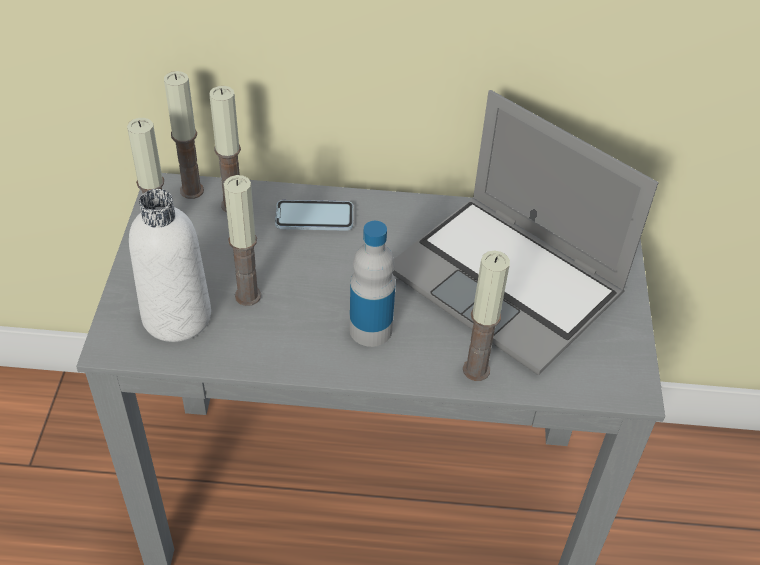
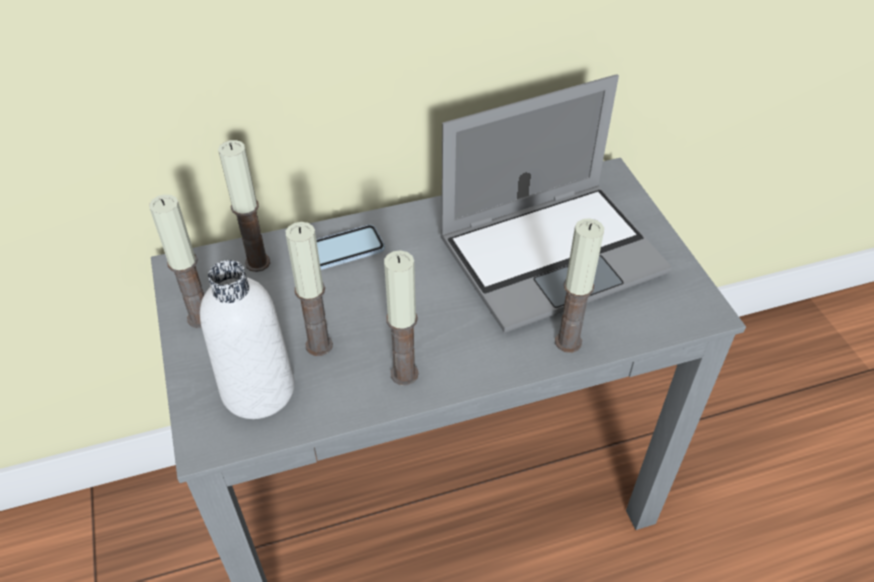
camera: 20 degrees left, 0 degrees up
candle [164,71,204,199] -> candle moved to [384,250,419,385]
bottle [349,221,396,347] -> none
laptop [392,90,659,375] -> laptop turned 45 degrees counterclockwise [440,74,672,333]

